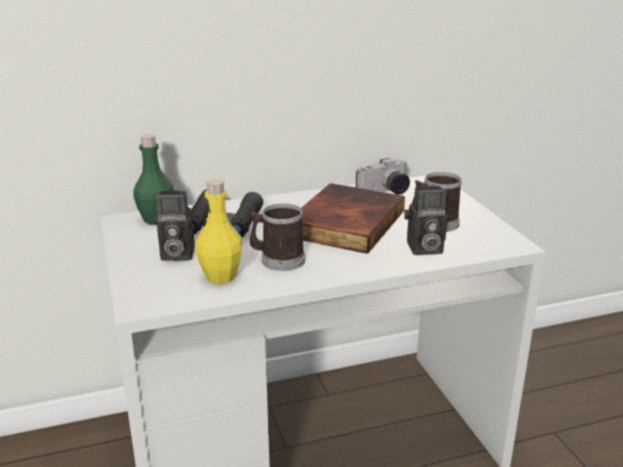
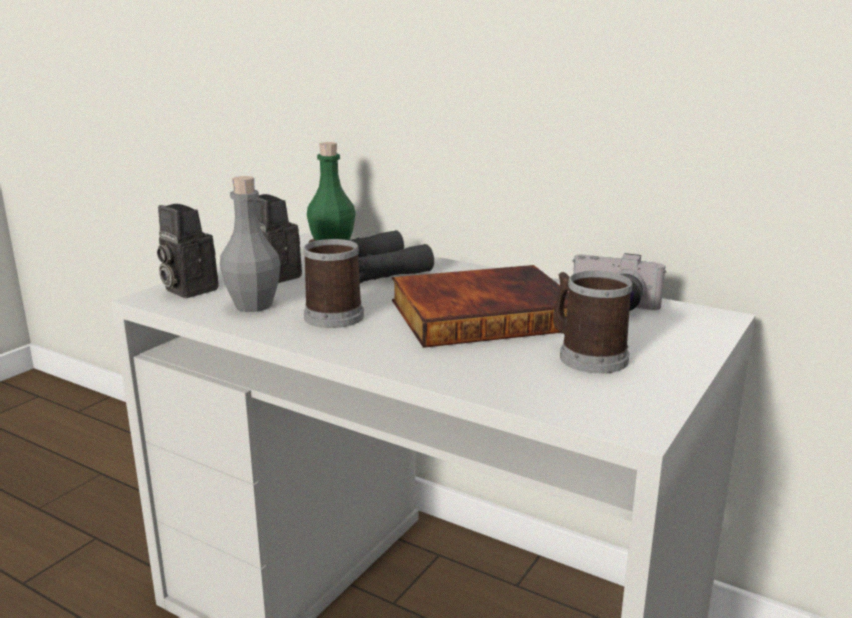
camera: 50 degrees right, 5 degrees down
yellow bottle [196,179,243,284] -> grey bottle [220,176,281,312]
camera [404,185,447,255] -> camera moved to [157,204,219,298]

